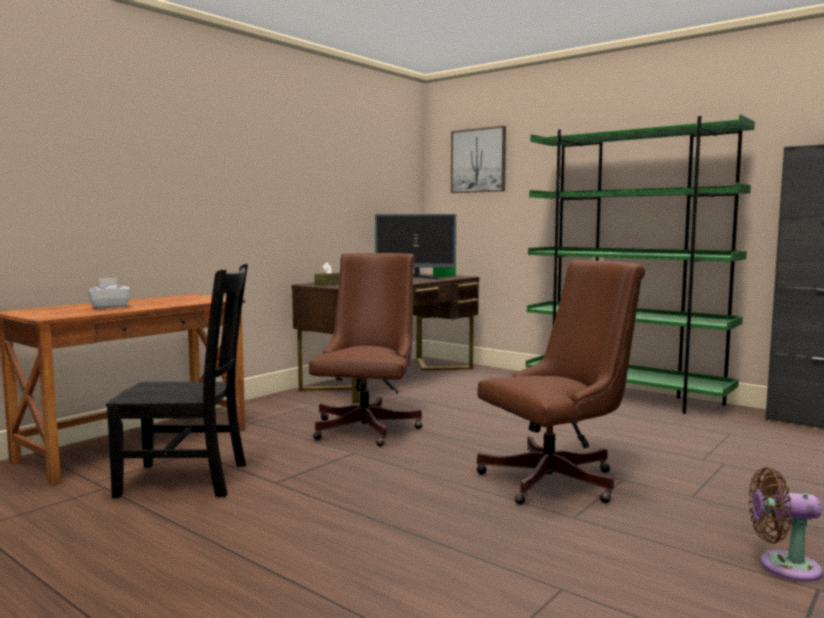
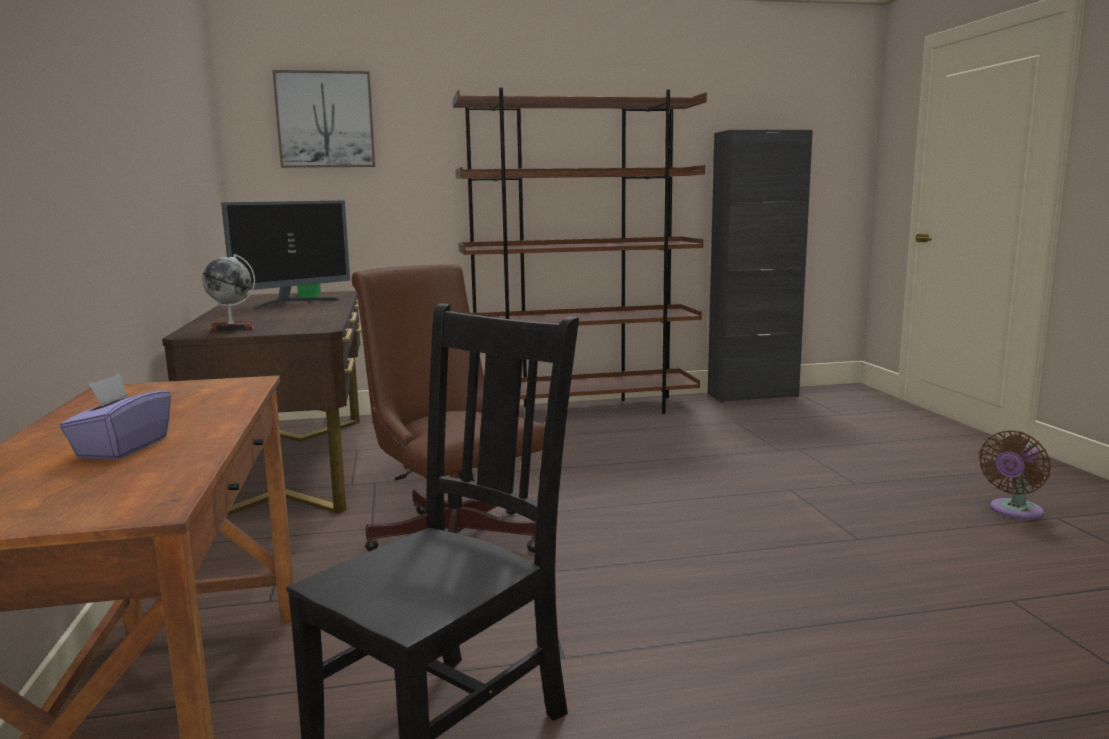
camera: 50 degrees left, 5 degrees up
white tissue box [88,277,131,309] -> purple tissue box [60,374,171,460]
brown tissue box [314,262,340,286] -> globe [202,254,255,333]
brown office chair [477,260,646,505] -> none
green bookcase [526,115,755,414] -> brown bookcase [453,88,707,414]

